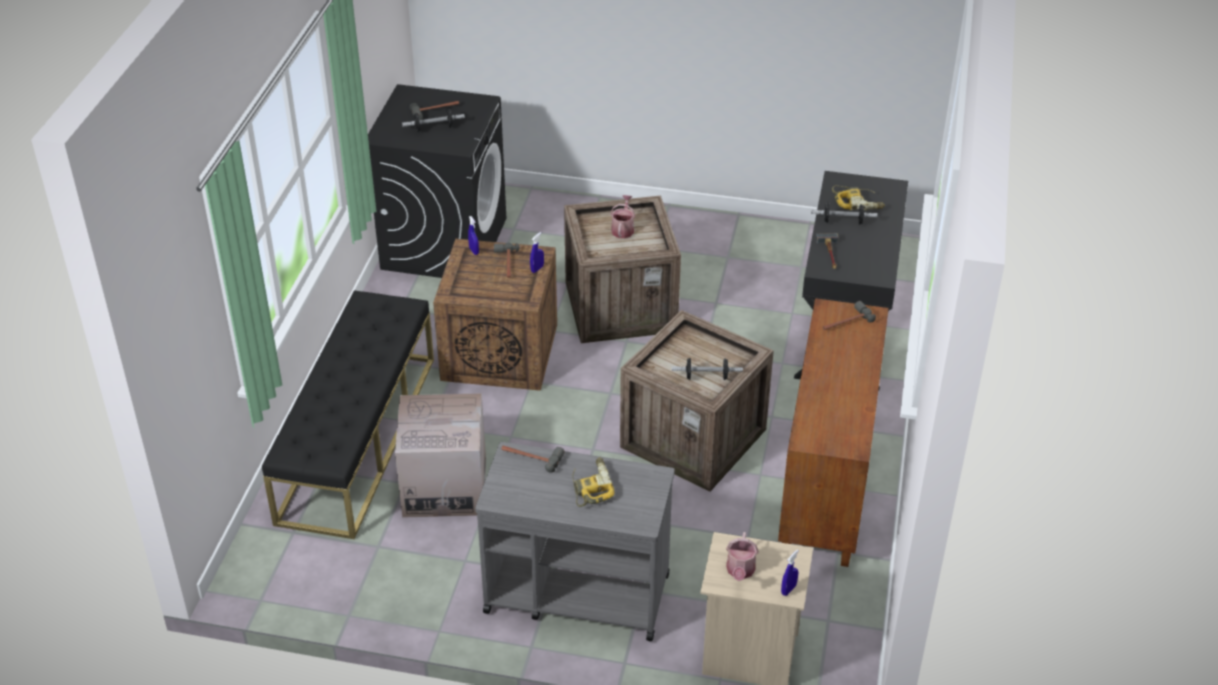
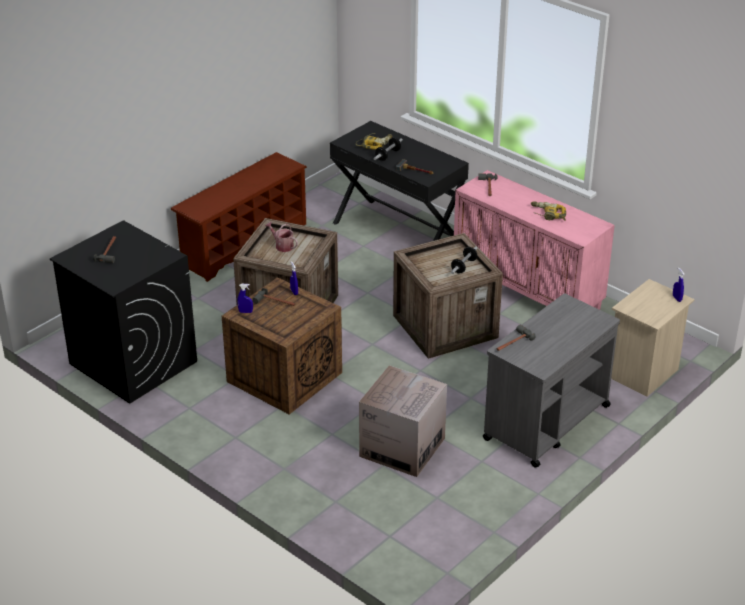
camera: 60 degrees left, 5 degrees down
black bench [262,290,434,539] -> none
dumbbell [402,108,465,132] -> none
power drill [572,457,614,507] -> power drill moved to [531,201,566,220]
watering can [726,532,759,581] -> none
brown cabinet [778,298,889,567] -> pink cabinet [454,170,615,310]
none -> brown shoe rack [170,152,307,282]

